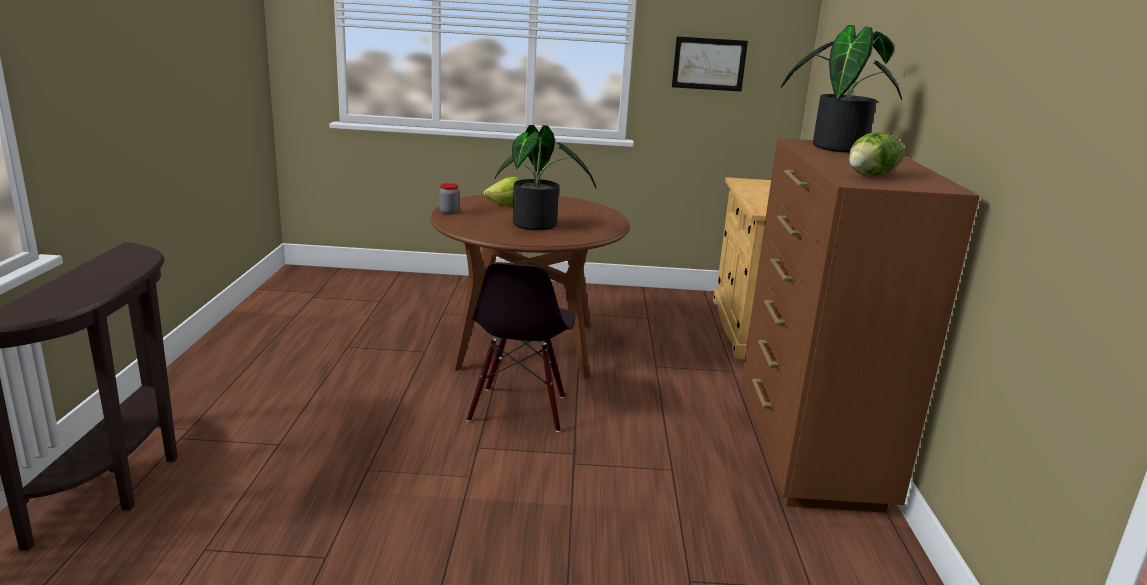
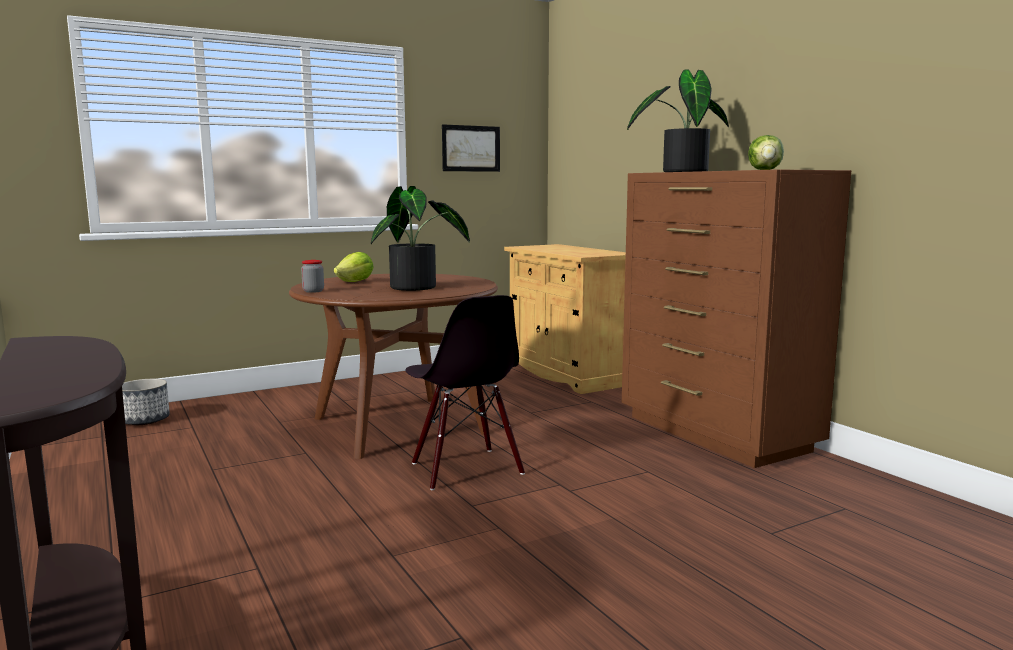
camera: 30 degrees left, 10 degrees down
none -> planter [122,379,170,425]

